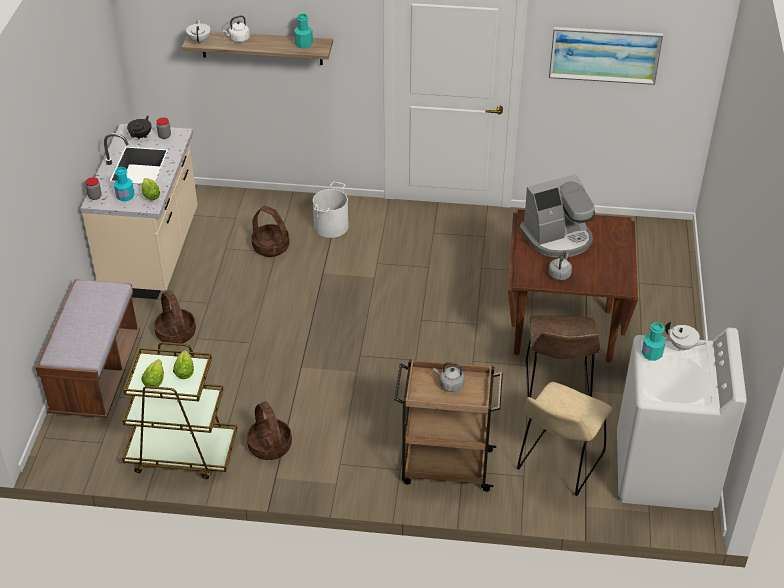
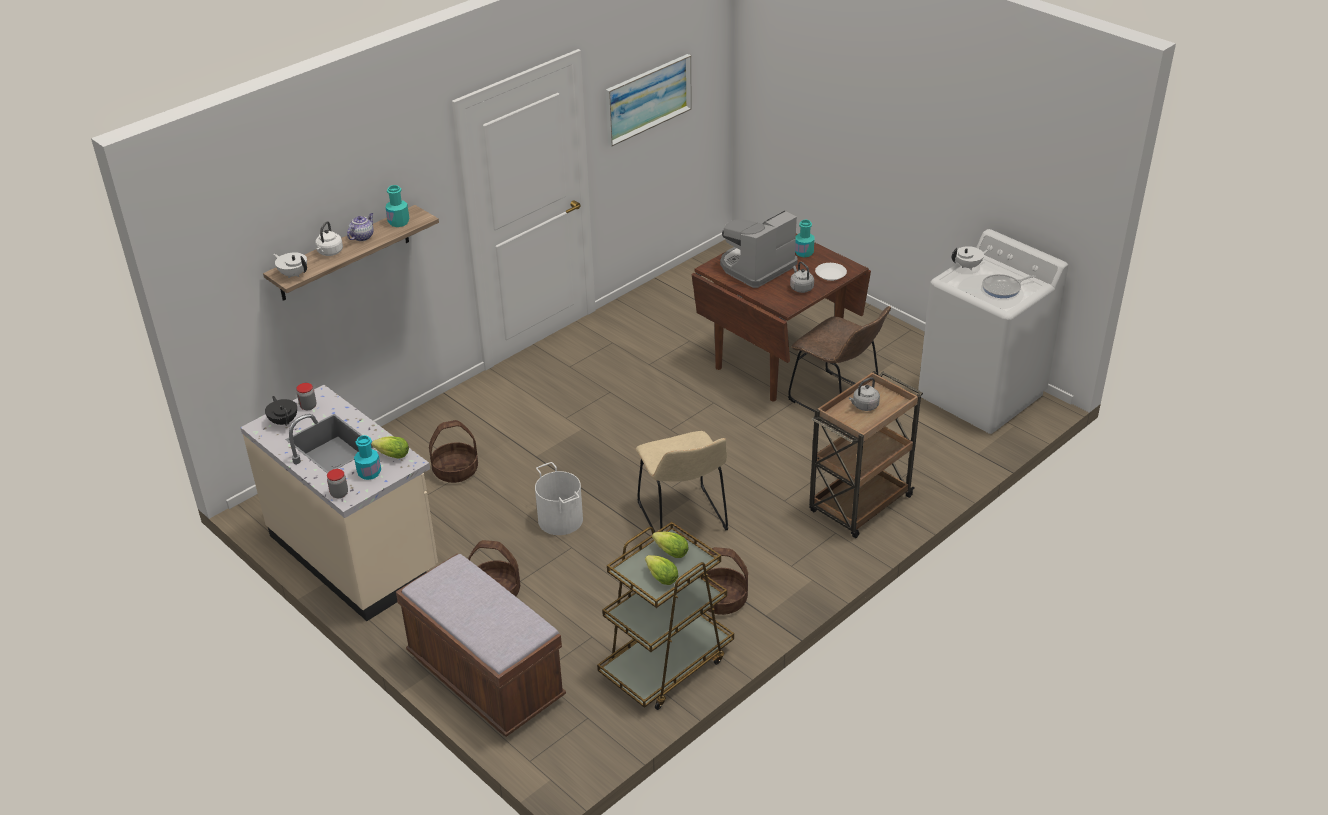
camera: 50 degrees left, 5 degrees down
white bucket [313,181,348,238] -> white bucket moved to [535,462,583,535]
beige chair [517,382,612,496] -> beige chair moved to [636,431,728,532]
coffee machine [519,174,596,258] -> coffee machine turned 150 degrees counterclockwise [720,210,798,288]
turquoise bottle [642,322,666,361] -> turquoise bottle moved to [795,220,815,257]
none -> teapot [347,213,374,241]
none -> white plate [815,263,847,281]
none -> frying pan [982,274,1036,298]

